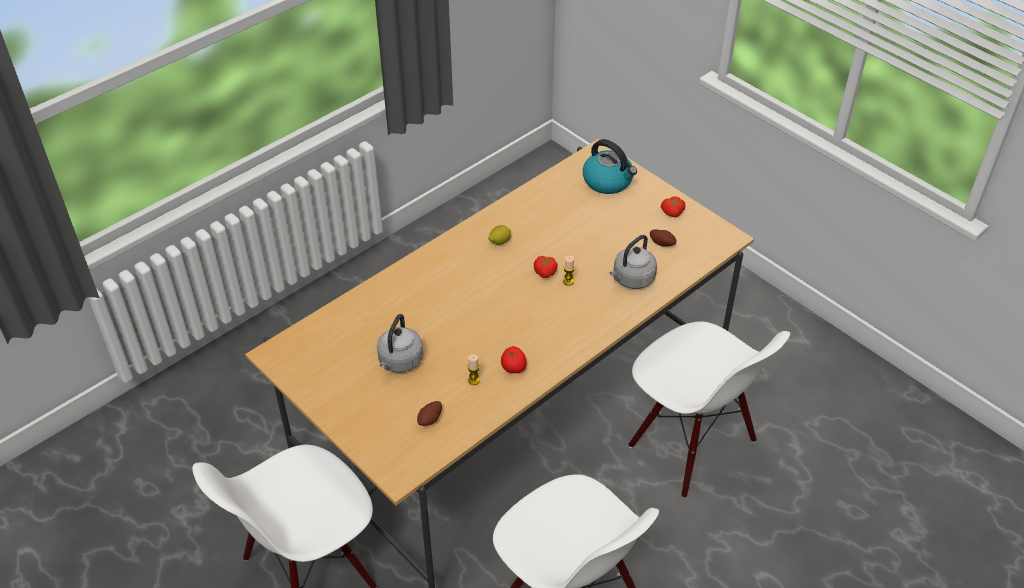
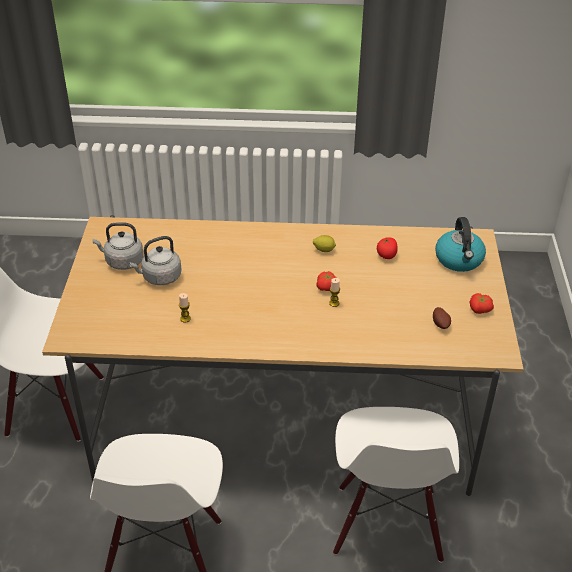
camera: 45 degrees right, 5 degrees down
potato [417,401,442,426] -> none
tomato [501,346,527,373] -> tomato moved to [377,237,398,259]
grey kettle [609,235,657,289] -> grey kettle moved to [92,222,144,270]

